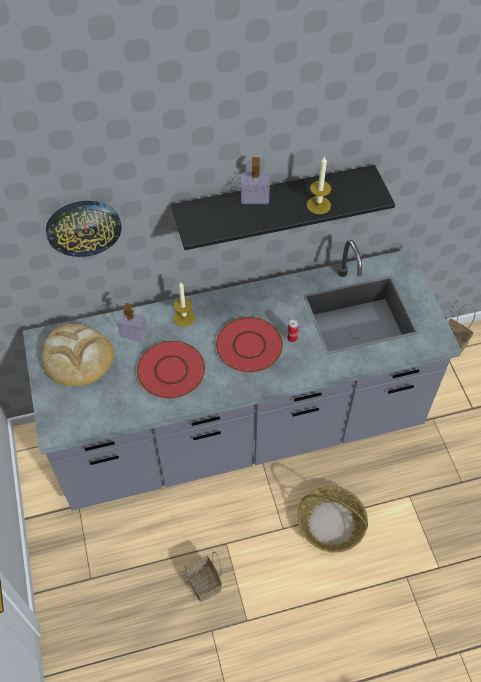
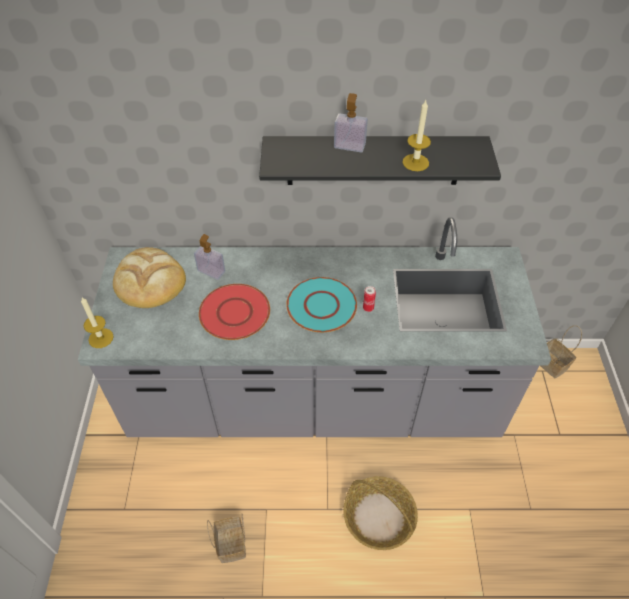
camera: 15 degrees right, 5 degrees down
wall clock [46,201,121,257] -> none
candle [173,281,195,327] -> candle moved to [81,297,114,348]
red plate [216,317,283,373] -> turquoise plate [286,277,357,332]

